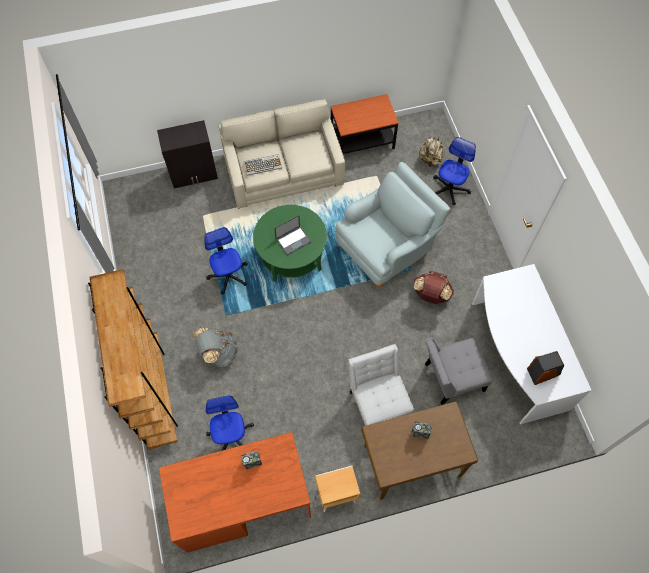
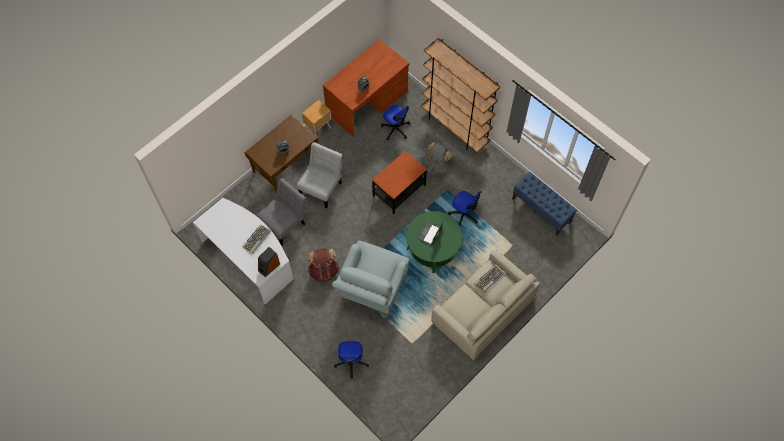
camera: 150 degrees right, 0 degrees up
black cabinet [157,120,218,189] -> none
side table [331,94,399,154] -> side table moved to [372,151,427,214]
white chair [349,344,414,426] -> white chair turned 105 degrees counterclockwise [297,142,342,209]
beige backpack [419,136,443,167] -> none
speaker [527,351,564,385] -> speaker moved to [258,247,280,277]
none -> keyboard [242,224,271,253]
none -> blue bench [512,172,577,236]

